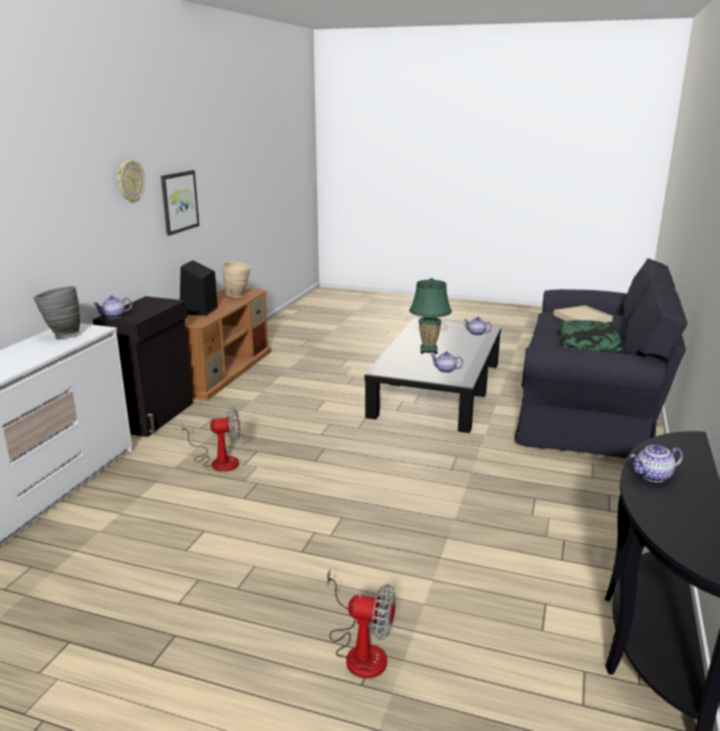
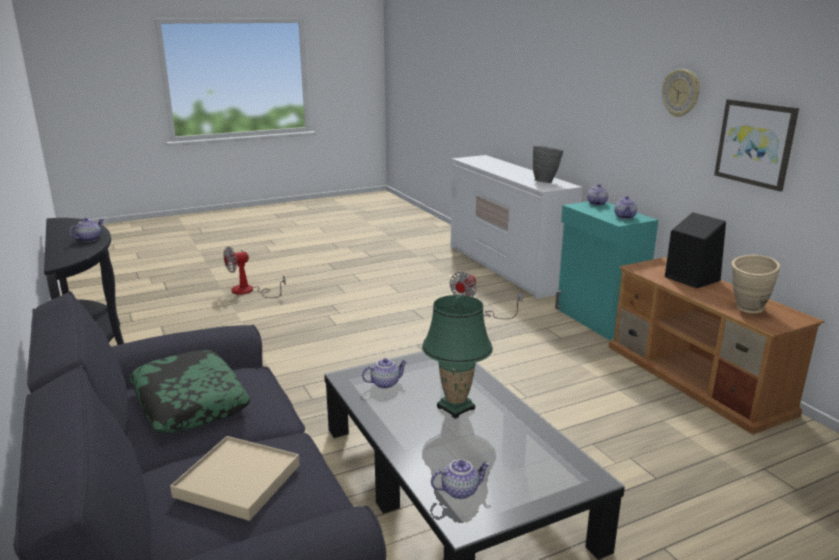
camera: 135 degrees right, 0 degrees up
black cabinet [93,296,193,437] -> turquoise cabinet [555,201,659,340]
none -> teapot [614,196,637,219]

